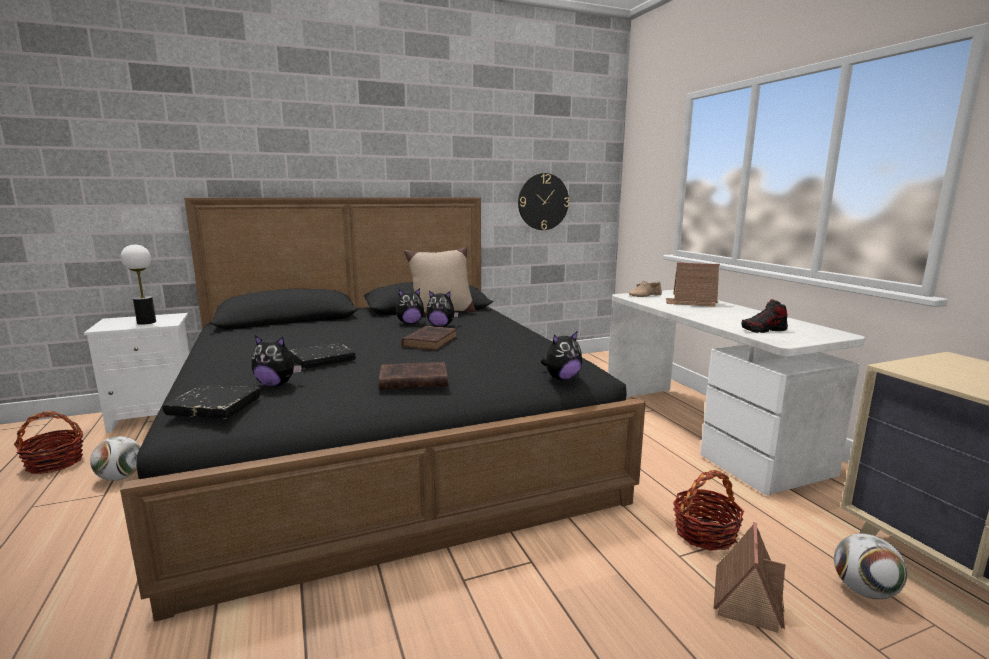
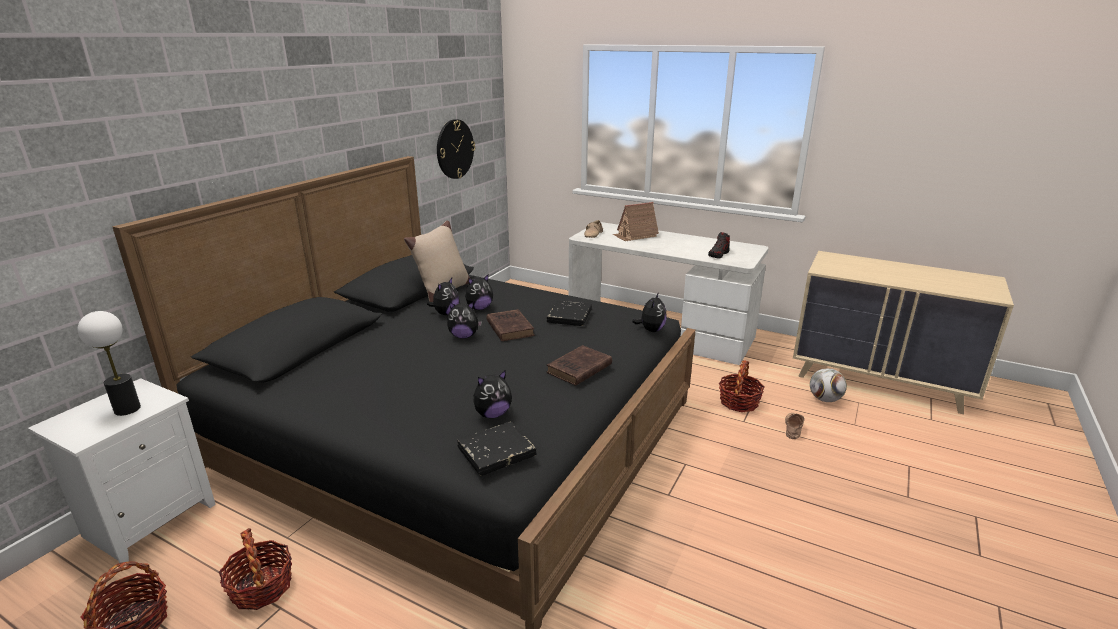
camera: 40 degrees left, 10 degrees up
football [90,436,141,481] -> basket [219,528,292,610]
black book [289,342,356,369] -> black book moved to [547,301,592,326]
toy house [713,522,786,633] -> beige shoe [785,413,805,439]
none -> plush toy [447,302,482,339]

